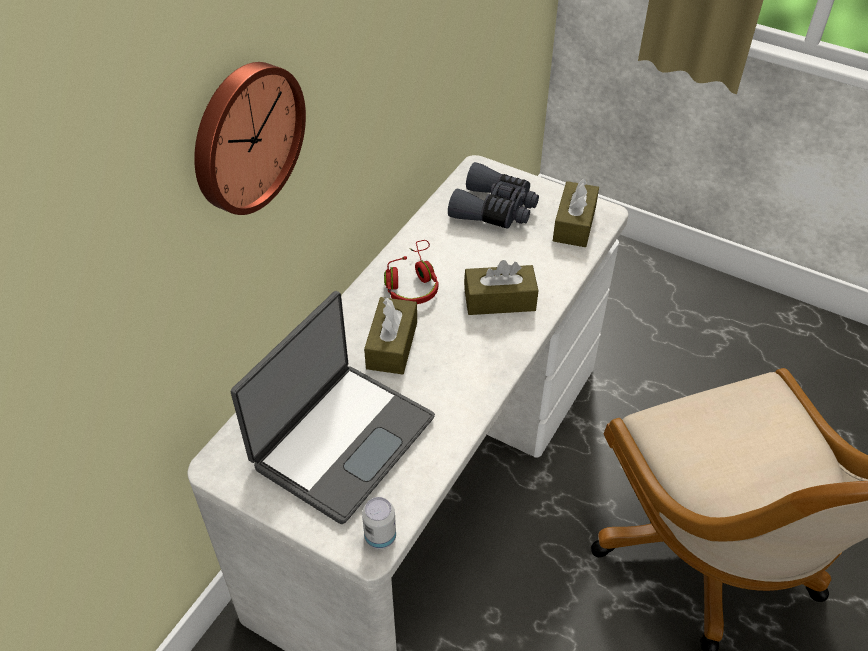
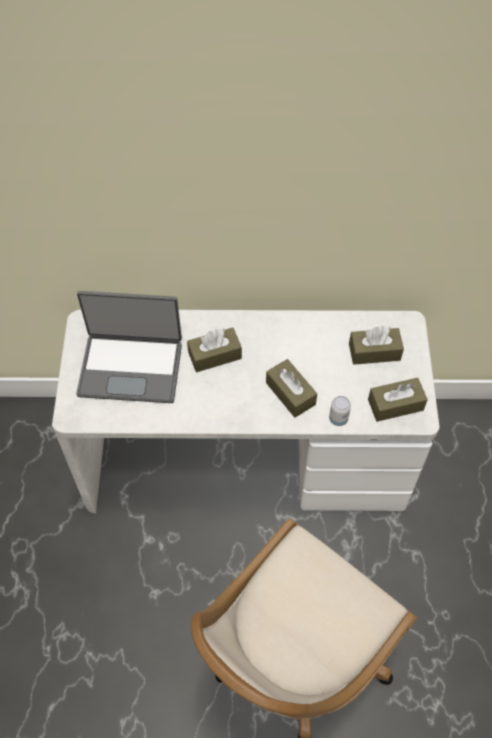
camera: 60 degrees right, 10 degrees up
wall clock [194,62,306,215] -> none
can [362,497,396,549] -> can moved to [329,396,351,426]
red headphones [384,240,438,304] -> none
grey binoculars [448,162,539,229] -> brown tissue box [349,326,404,365]

